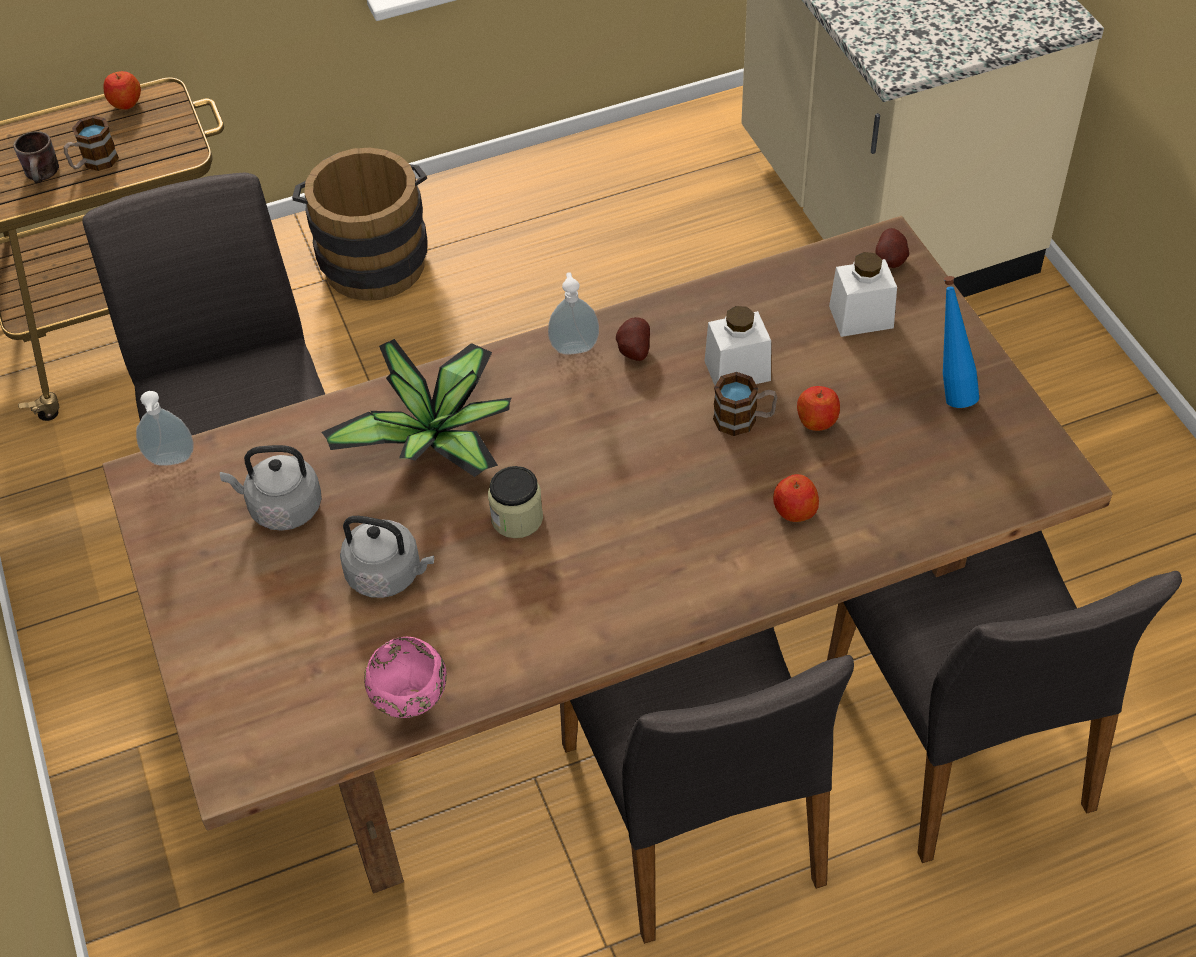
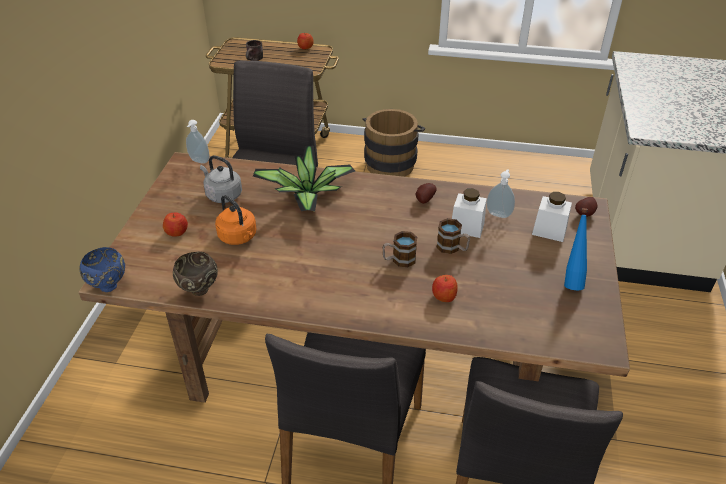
camera: 30 degrees right, 10 degrees down
mug [64,116,119,171] -> mug moved to [382,231,417,267]
grey kettle [340,516,434,598] -> orange kettle [215,195,257,245]
pink bowl [364,637,447,718] -> brown bowl [173,252,218,296]
jar [488,466,543,538] -> none
soap dispenser [548,272,599,354] -> soap dispenser moved to [487,169,515,218]
apple [797,386,840,431] -> apple moved to [163,213,188,237]
none -> blue bowl [80,247,125,292]

